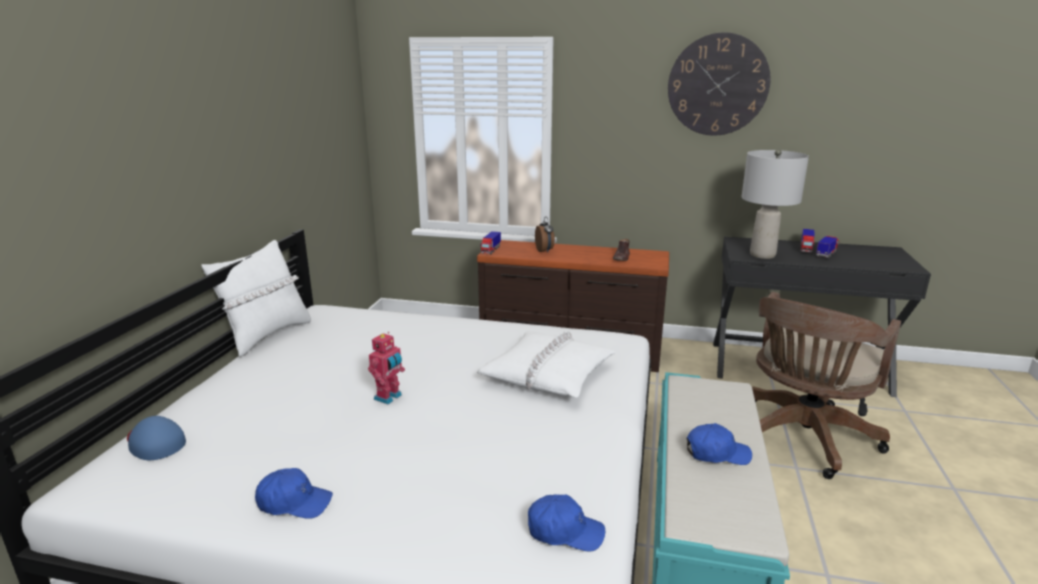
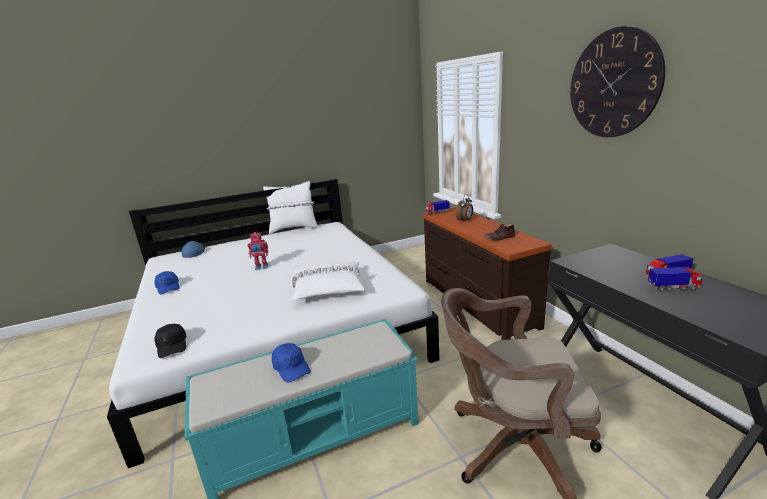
camera: 55 degrees right, 0 degrees up
blue cap [528,495,606,552] -> black cap [154,324,186,358]
grey table lamp [741,150,809,259] -> none

